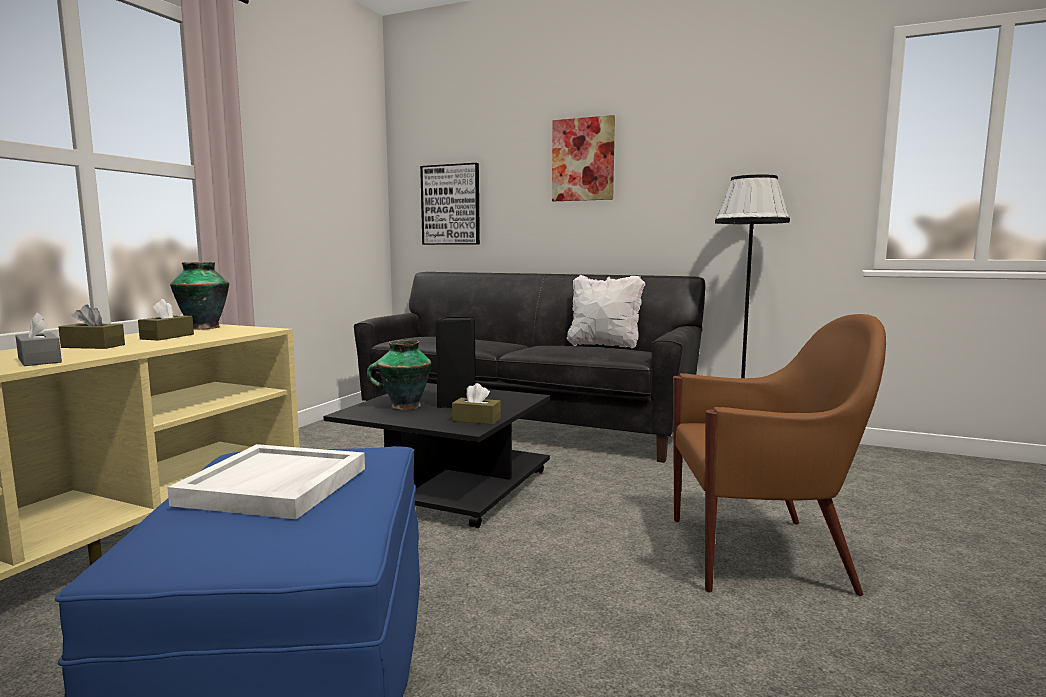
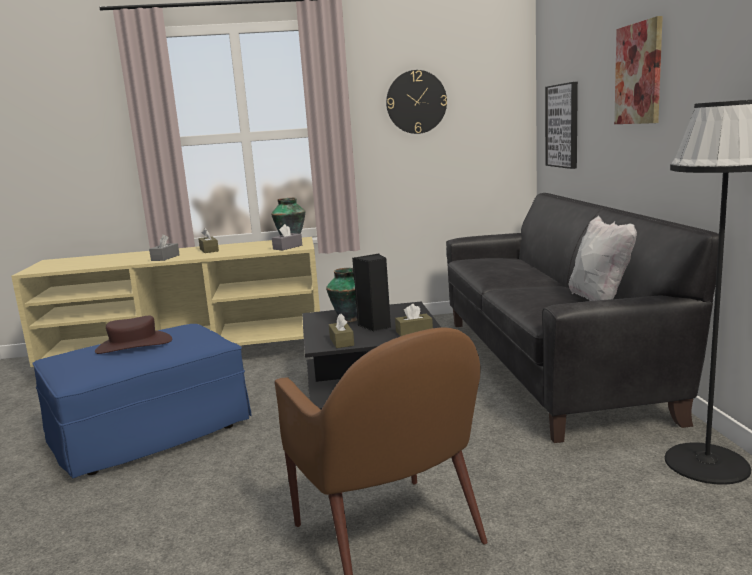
camera: 60 degrees right, 5 degrees up
brown tissue box [138,299,194,341] -> brown tissue box moved to [395,304,433,336]
white tray [167,444,365,519] -> brown hat [95,315,172,354]
none -> grey tissue box [272,224,302,251]
none -> wall clock [386,70,447,134]

